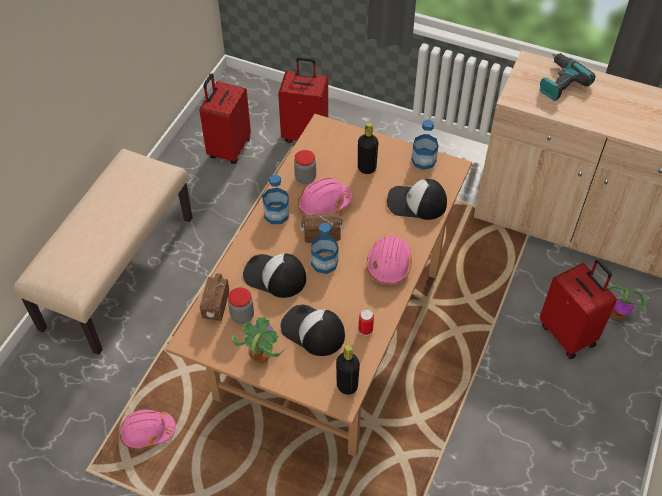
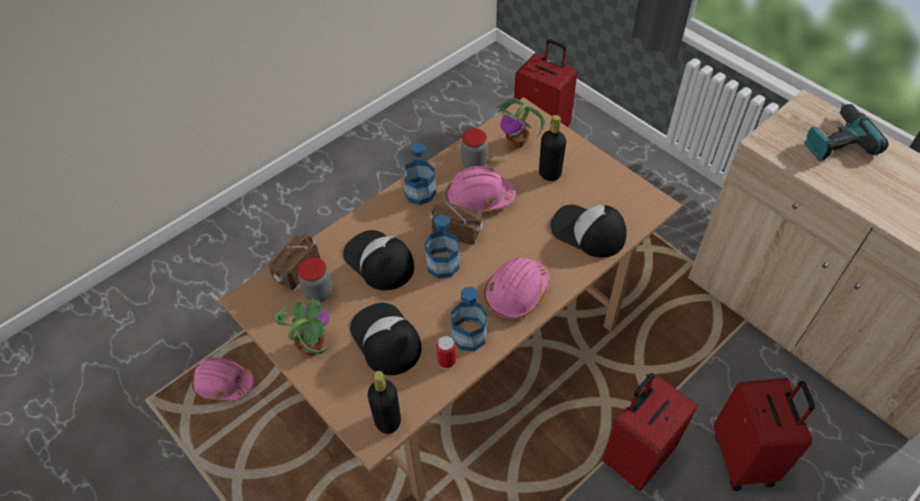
camera: 25 degrees right, 0 degrees up
beige bench [13,149,193,355] -> none
red suitcase [200,73,251,164] -> red suitcase moved to [602,373,698,491]
bottle [411,120,438,170] -> bottle moved to [451,287,488,351]
potted plant [606,285,647,319] -> potted plant moved to [495,98,545,148]

